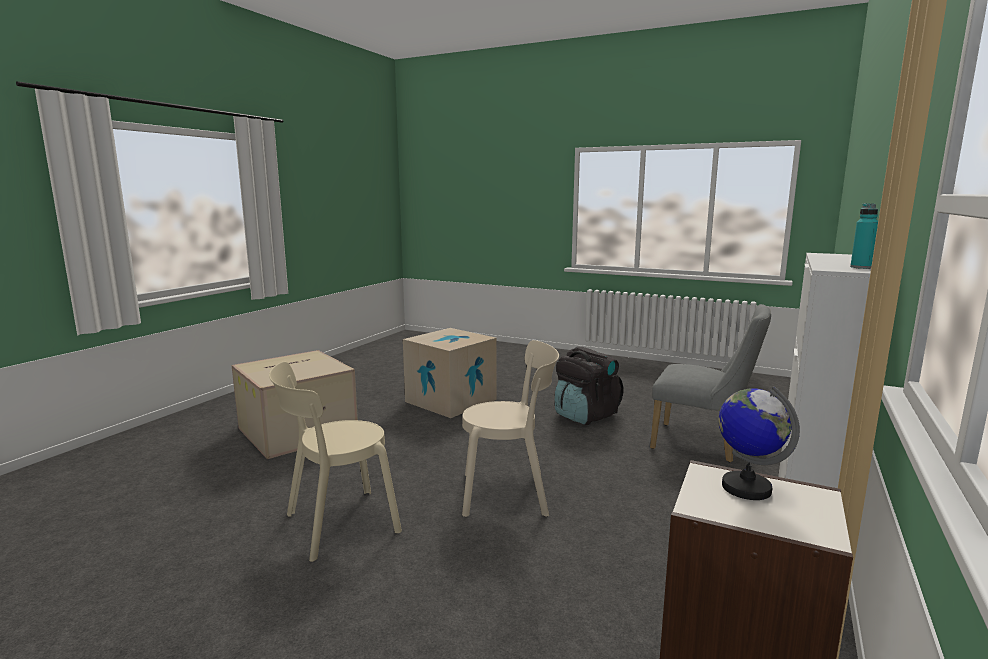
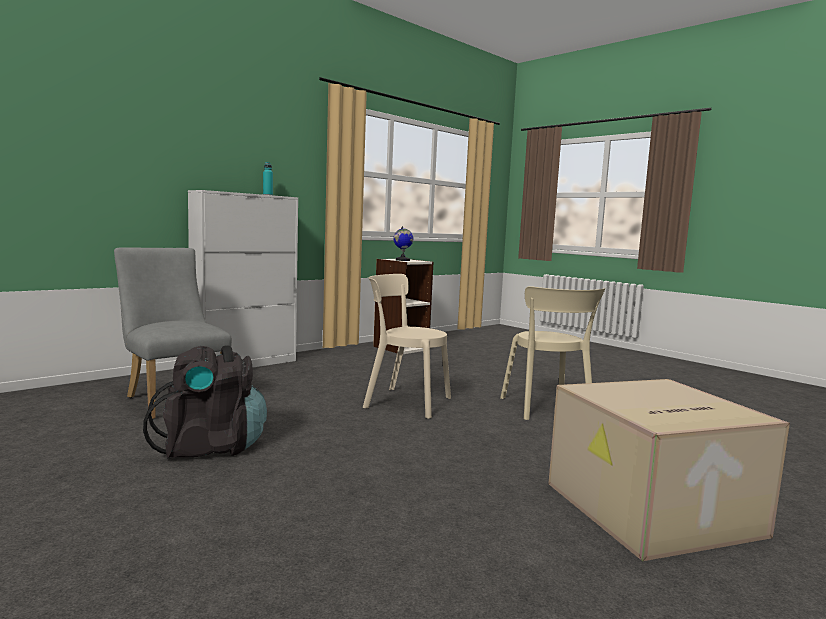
camera: 160 degrees left, 5 degrees down
beige chair [269,362,402,562] -> beige chair turned 90 degrees clockwise [500,286,605,420]
cardboard box [403,328,497,418] -> none

